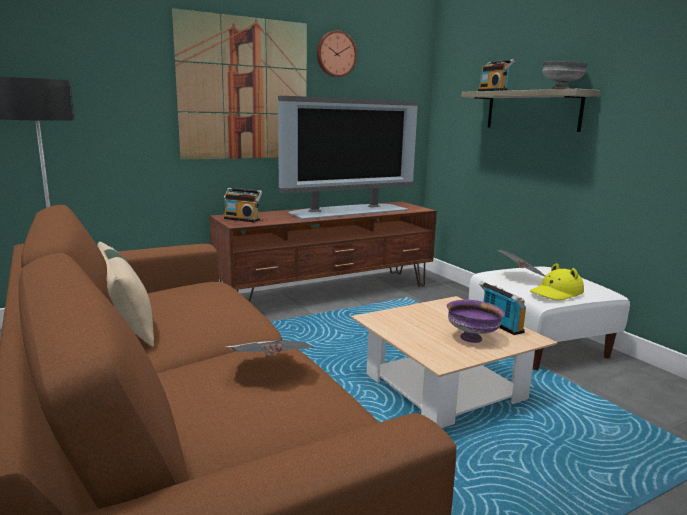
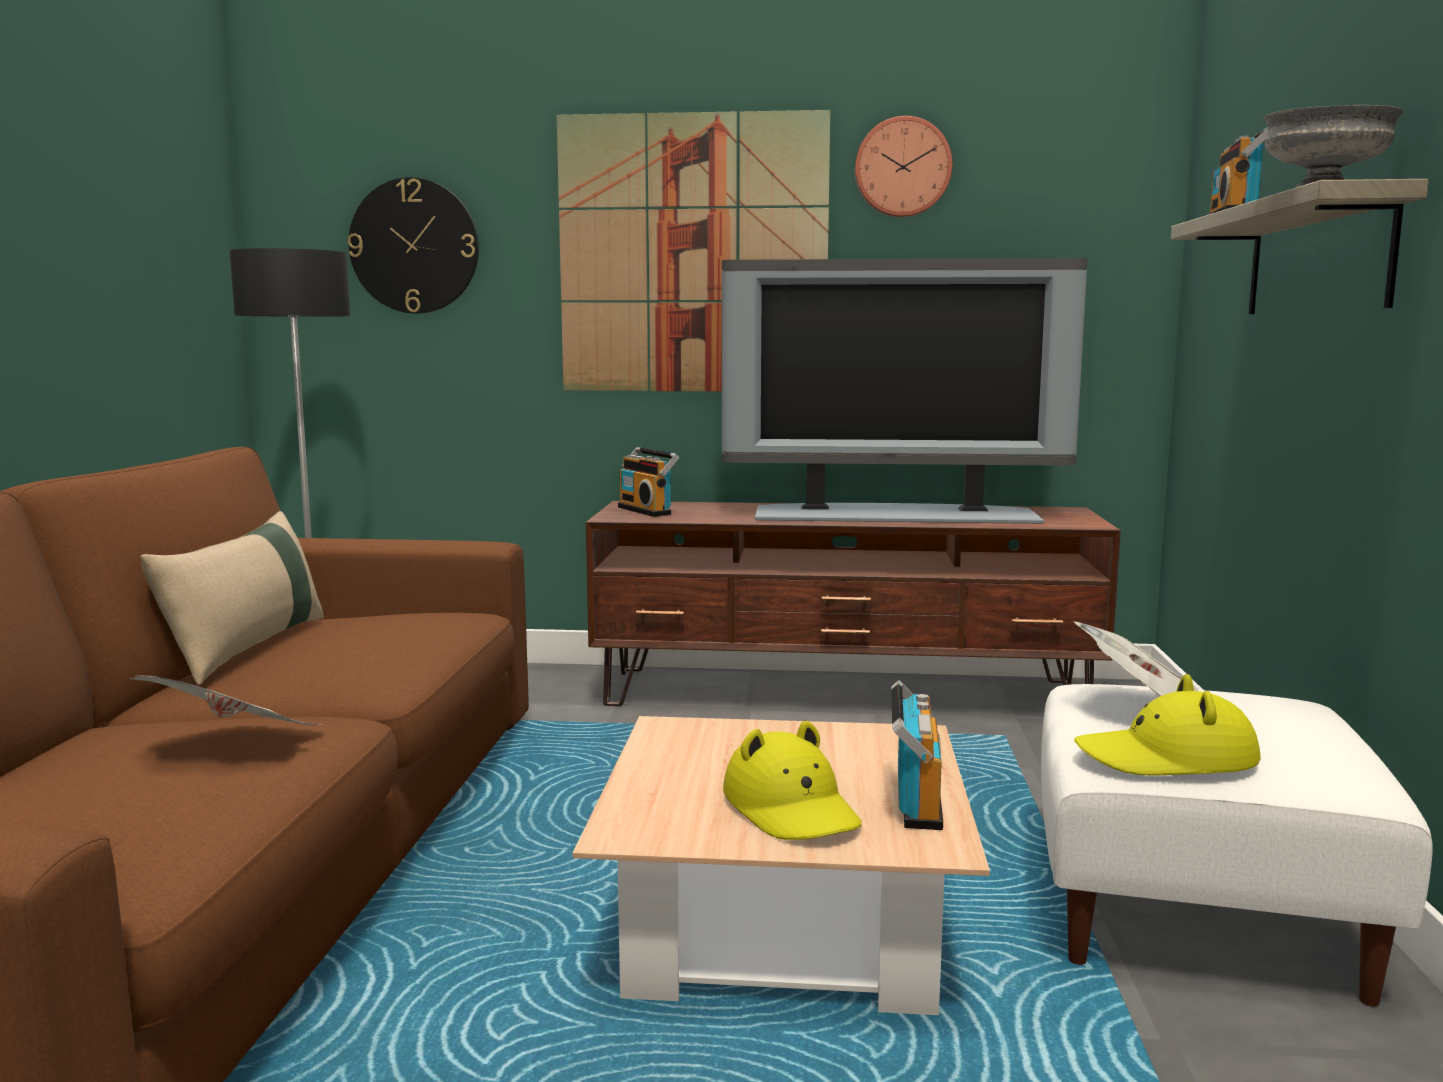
camera: 35 degrees right, 5 degrees down
purple bowl [447,300,505,343] -> yellow hat [723,721,862,840]
none -> wall clock [348,177,479,314]

